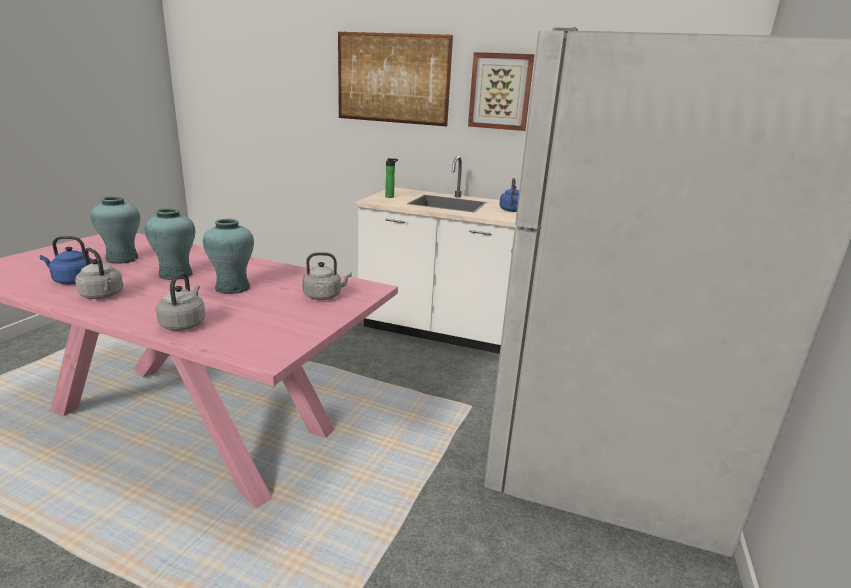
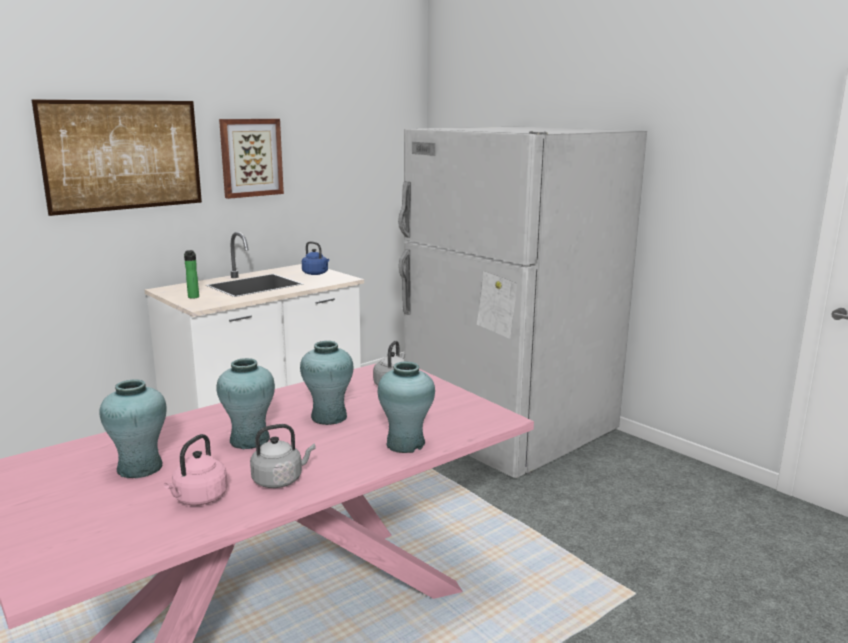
camera: 60 degrees left, 5 degrees down
blue kettle [40,236,92,284] -> pink kettle [164,434,228,505]
grey kettle [156,272,206,331] -> turquoise vase [378,362,435,453]

